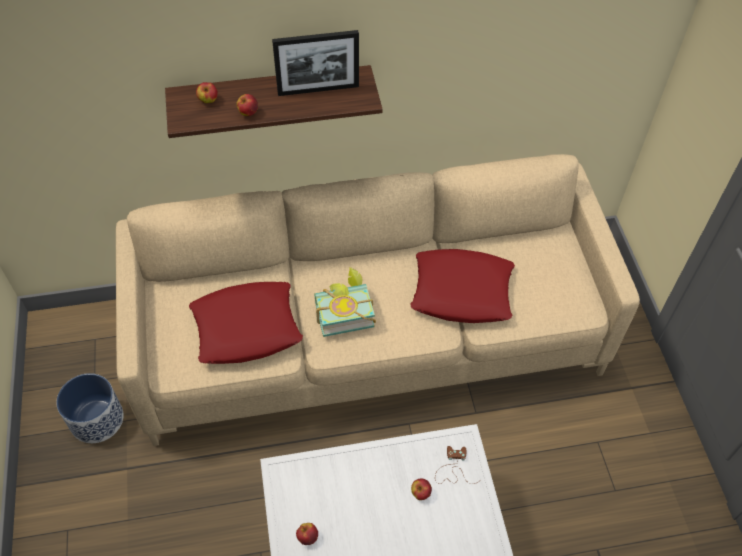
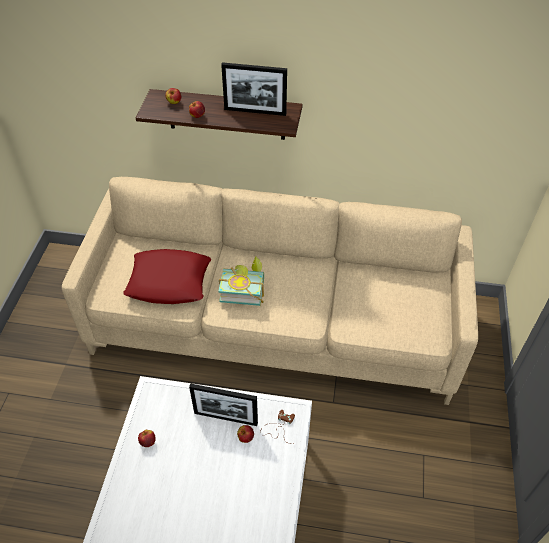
camera: 20 degrees right, 5 degrees down
planter [56,373,124,443] -> none
red pillow [411,249,515,323] -> none
none -> picture frame [189,383,258,426]

